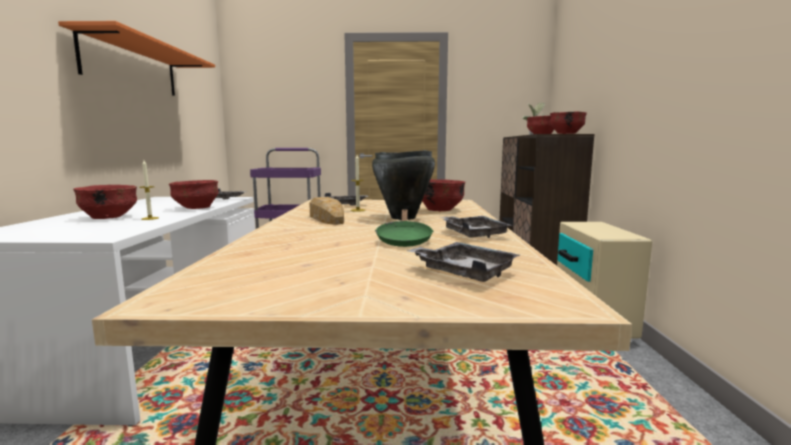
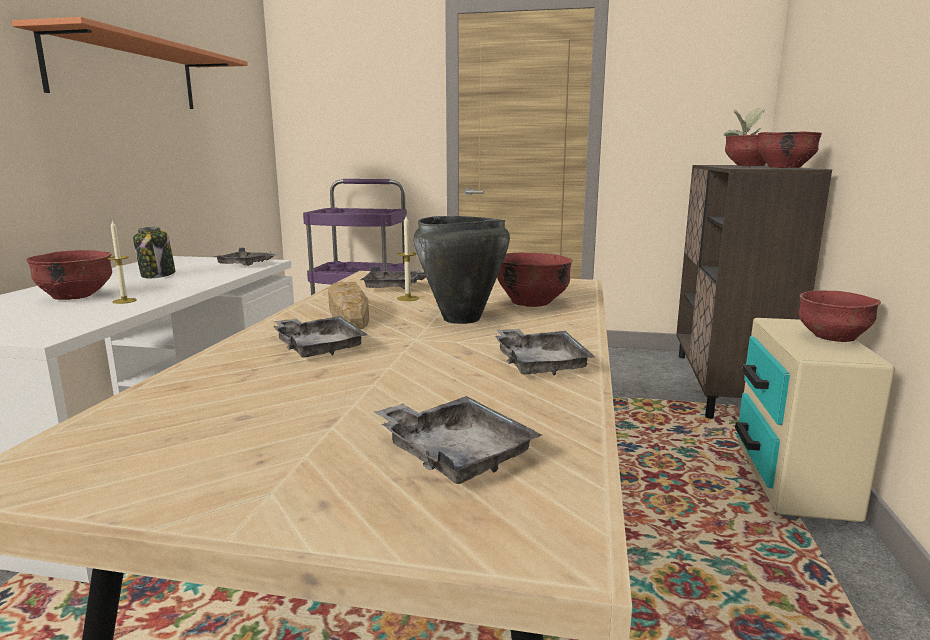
camera: 10 degrees right, 5 degrees up
red bowl [169,180,218,209] -> red bowl moved to [799,291,881,342]
green frying pan [375,209,434,247] -> none
none -> jar [133,226,175,278]
none -> grey tray [273,316,368,358]

